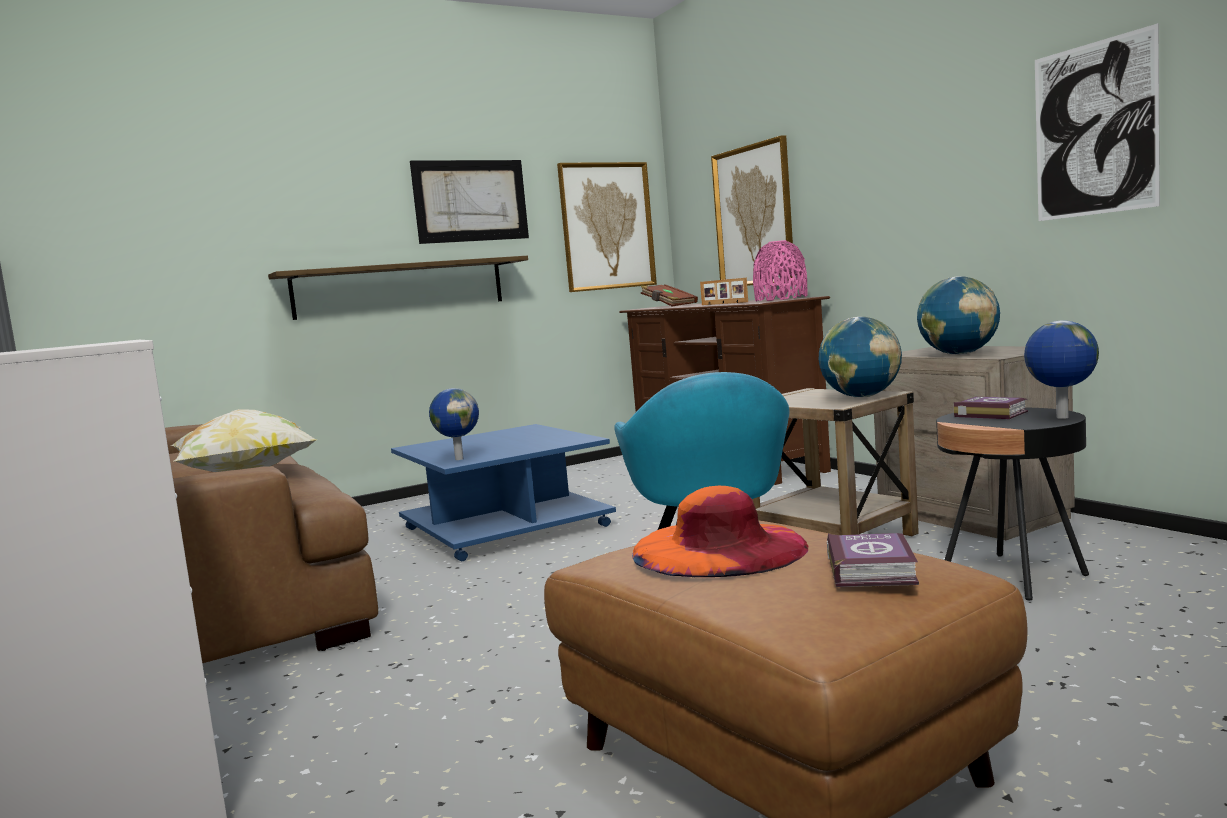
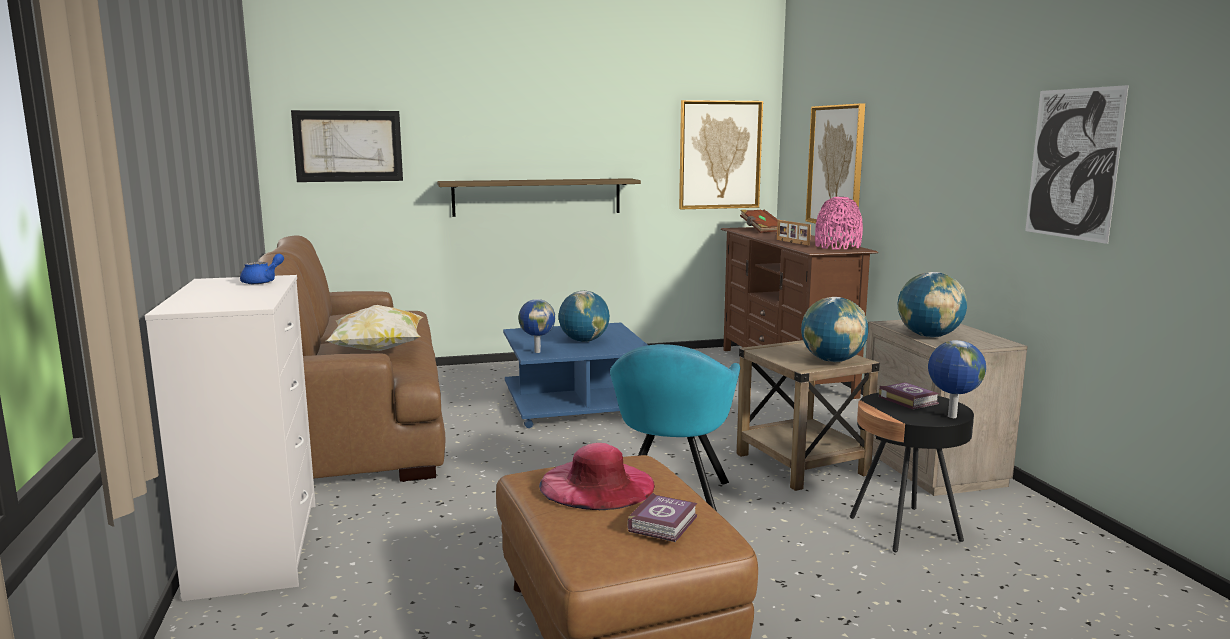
camera: 15 degrees right, 5 degrees up
picture [410,160,529,244] -> picture moved to [291,110,403,182]
orange hat [632,486,808,577] -> pink hat [539,443,655,510]
none -> blue teapot [240,254,284,284]
none -> globe [559,291,610,342]

